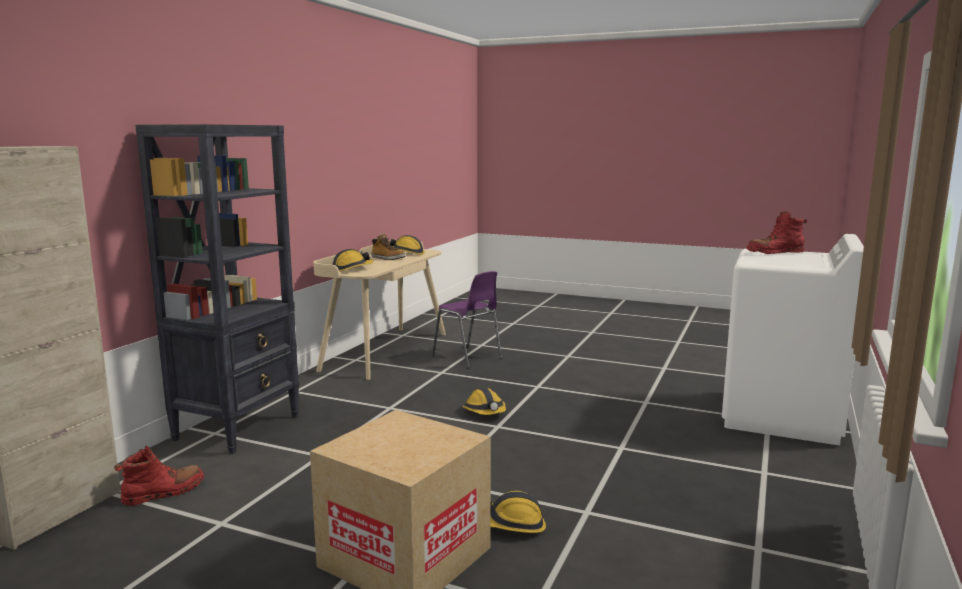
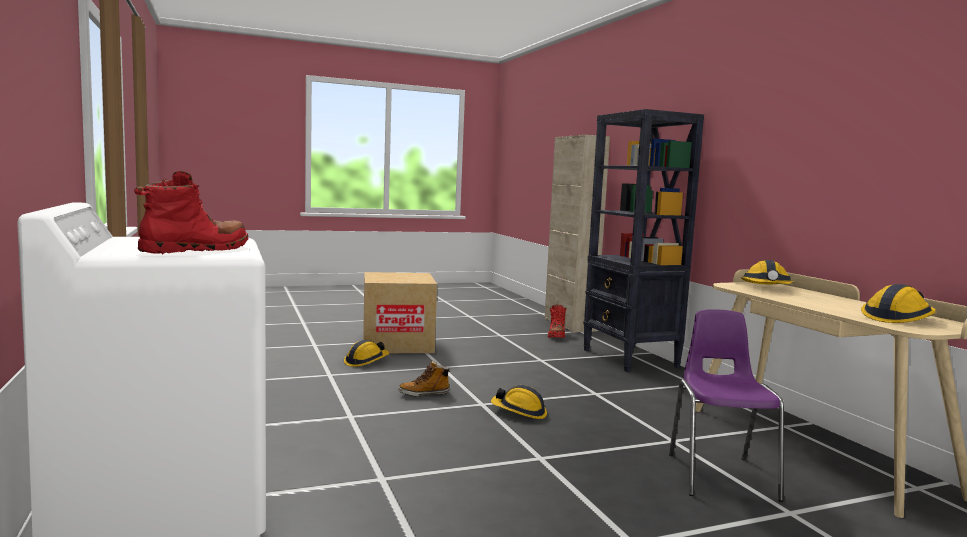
camera: 135 degrees right, 5 degrees down
boot [371,233,406,260] -> boot moved to [399,361,450,396]
purple chair [432,271,502,369] -> purple chair turned 90 degrees clockwise [669,309,784,502]

